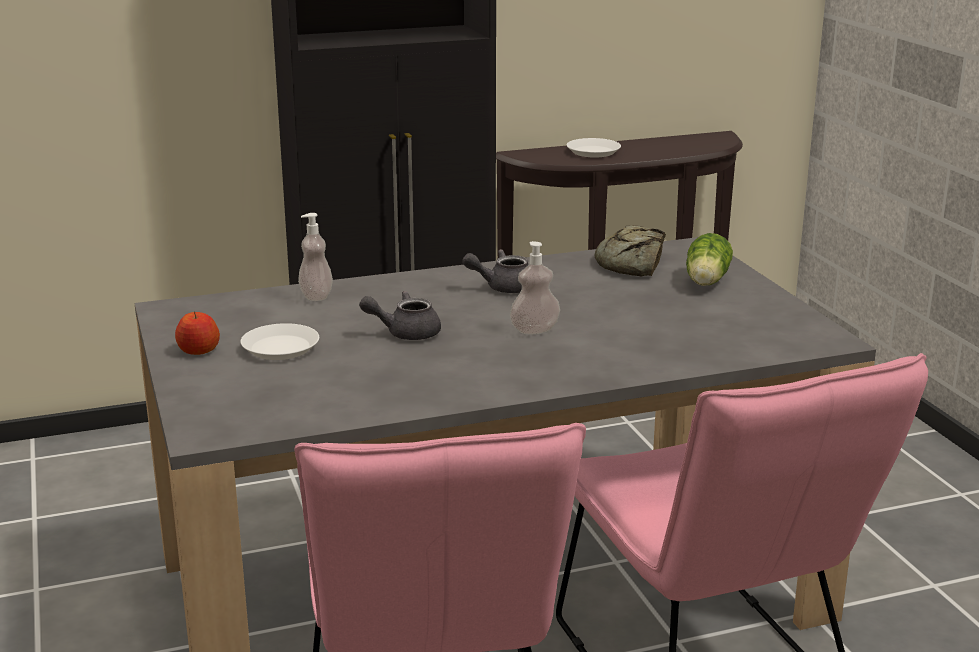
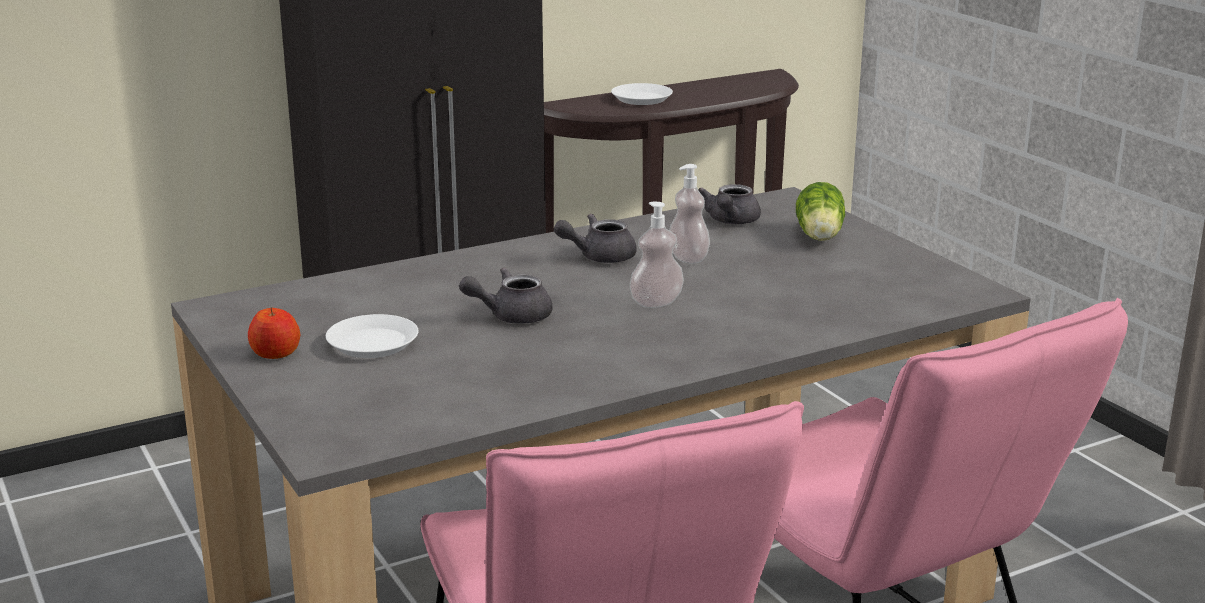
camera: 10 degrees left, 0 degrees up
soap dispenser [298,213,333,301] -> soap dispenser moved to [669,164,710,264]
bread [594,225,666,276] -> grey teapot [698,184,761,224]

